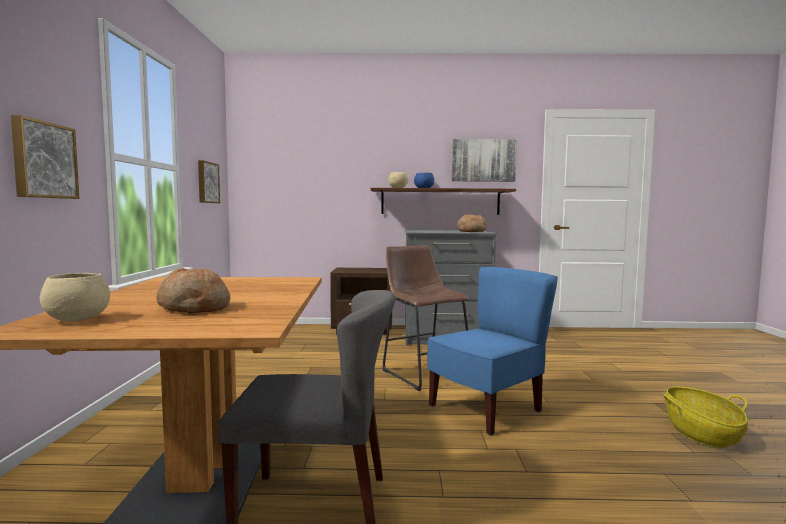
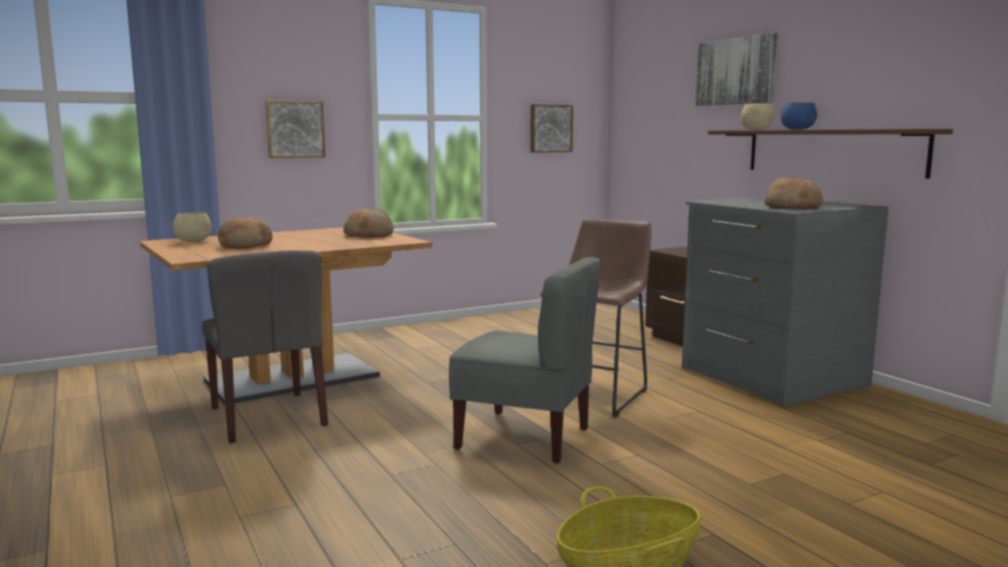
camera: 60 degrees right, 5 degrees up
blue chair [427,267,558,436] -> grey chair [449,257,601,464]
picture [451,139,517,182] -> picture moved to [696,33,777,106]
none -> bread [343,209,394,237]

